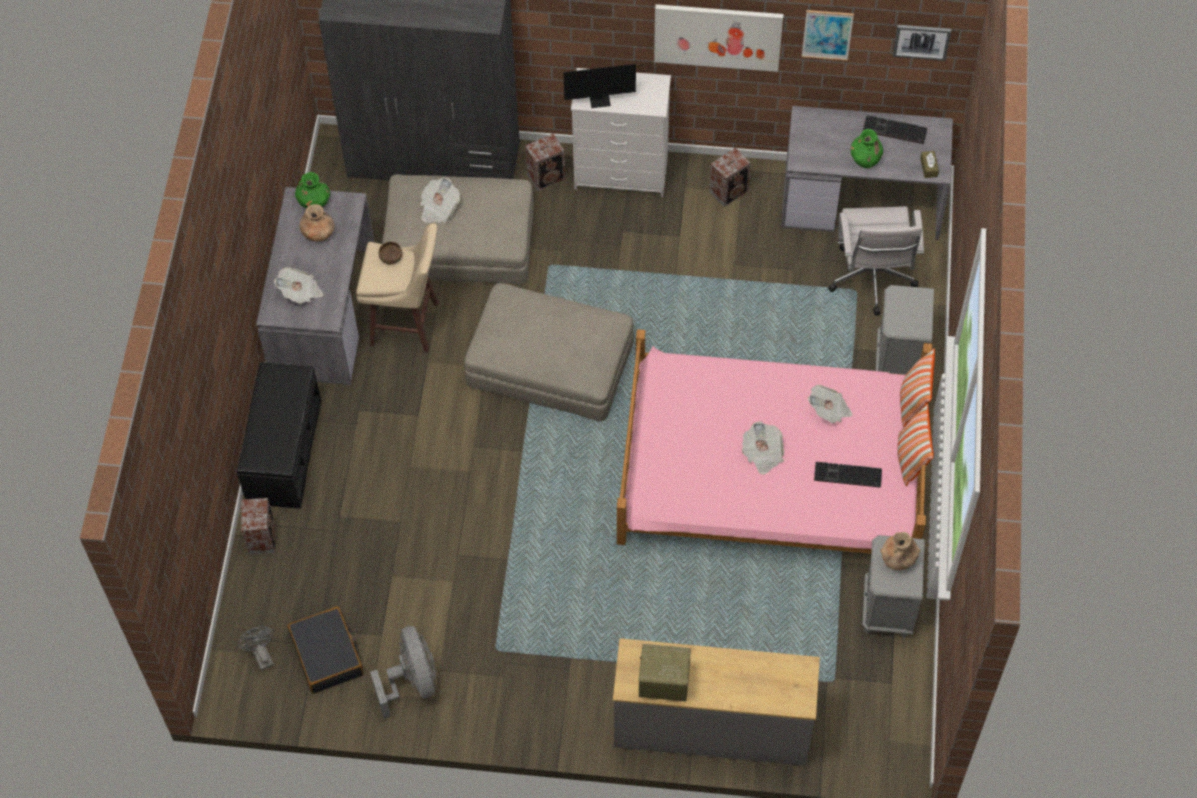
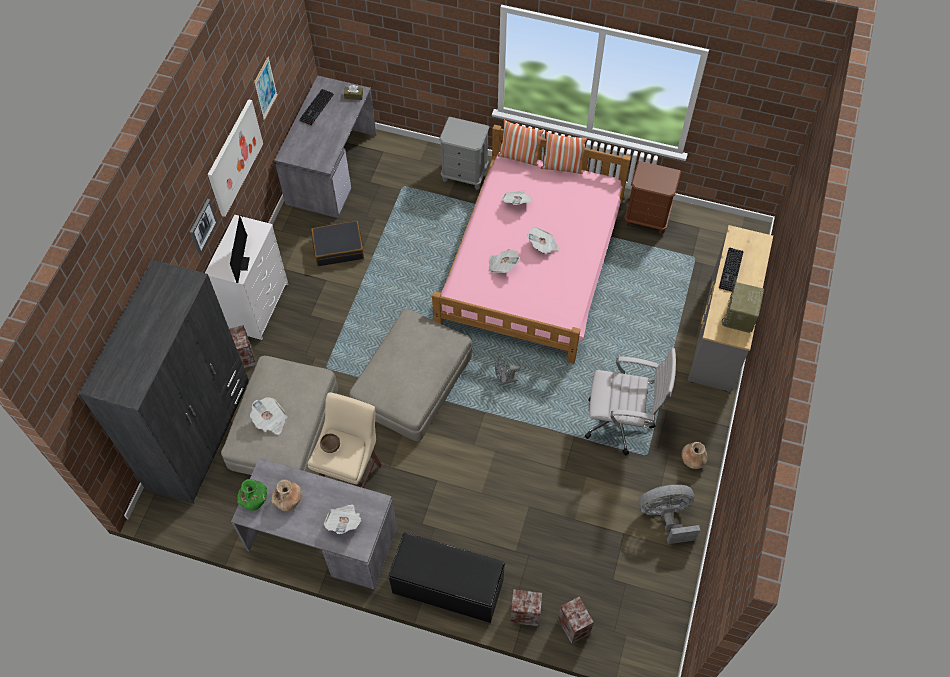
camera: 80 degrees left, 0 degrees up
grey fan [237,626,274,670] -> grey fan moved to [495,356,521,384]
black suitcase [287,606,363,694] -> black suitcase moved to [311,221,364,266]
speaker [709,147,751,207] -> speaker moved to [558,596,594,644]
keyboard [814,462,882,488] -> keyboard moved to [719,248,743,292]
white office chair [828,206,924,316] -> white office chair moved to [585,348,676,456]
green vase [851,129,883,168] -> none
grey nightstand [862,535,925,638] -> brown nightstand [624,161,681,234]
brown vase [880,532,921,570] -> brown vase moved to [681,442,707,469]
picture [893,25,951,61] -> picture moved to [190,199,218,254]
none -> newspaper [488,249,519,273]

